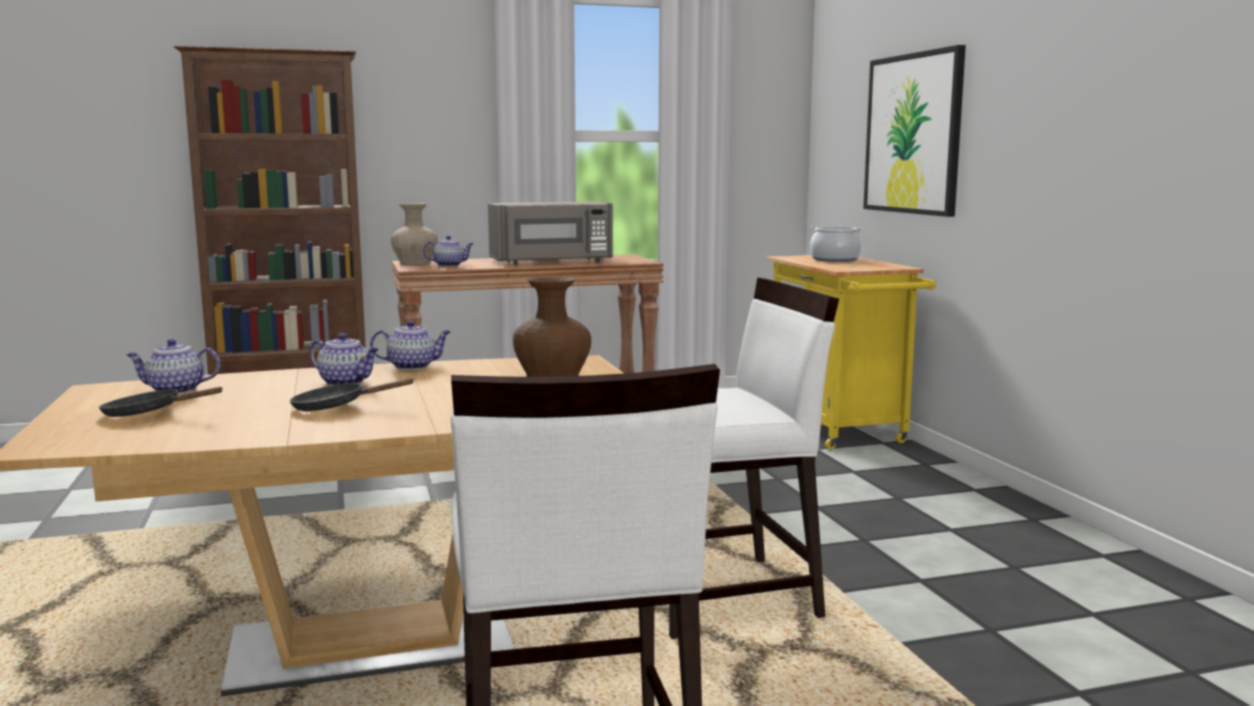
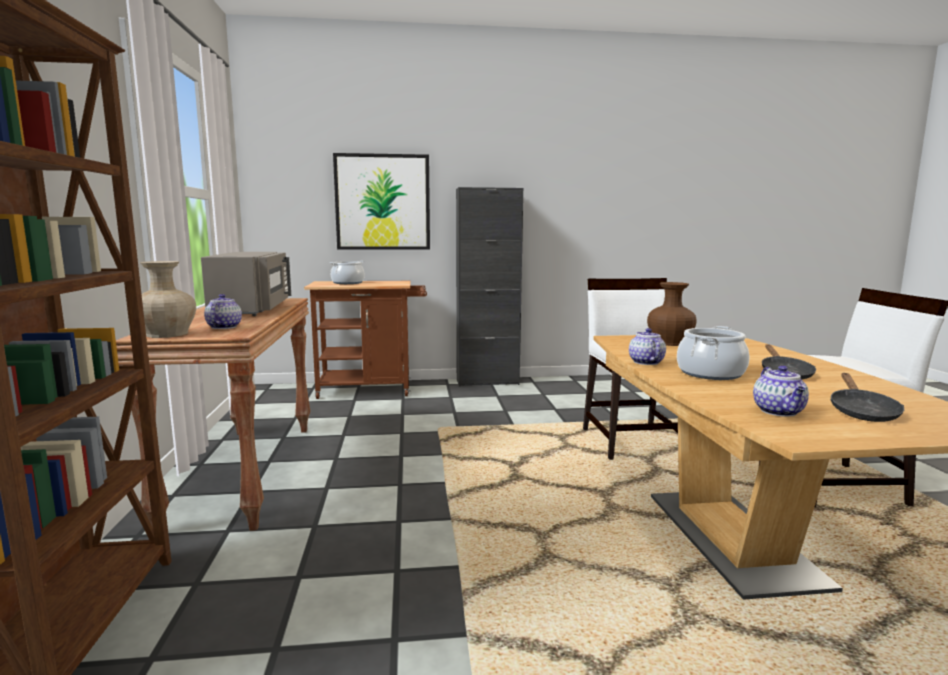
camera: 80 degrees left, 0 degrees up
teapot [309,333,379,386] -> cooking pot [677,326,750,380]
yellow cart [766,255,936,450] -> brown cart [304,281,427,399]
none -> black cabinet [456,187,523,387]

